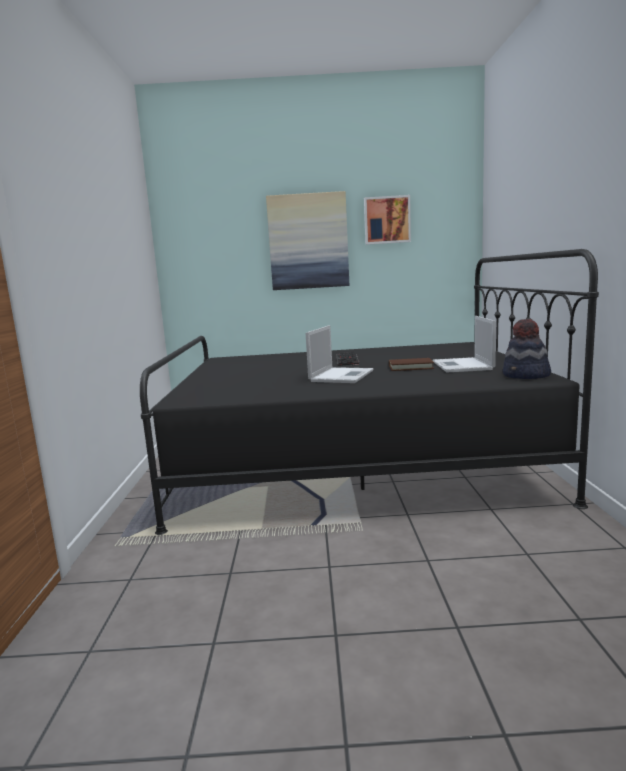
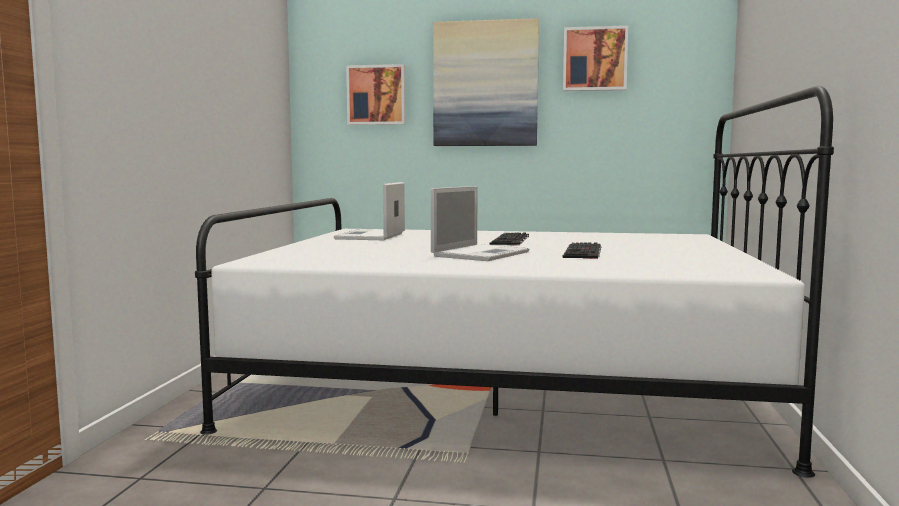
camera: 10 degrees right, 5 degrees down
black bed [140,249,599,535] -> white bed [195,86,834,478]
brown book [389,358,434,371] -> keyboard [563,242,601,259]
laptop [433,316,496,372] -> laptop moved to [334,182,405,240]
hat [503,319,551,379] -> none
none -> picture [346,64,406,125]

